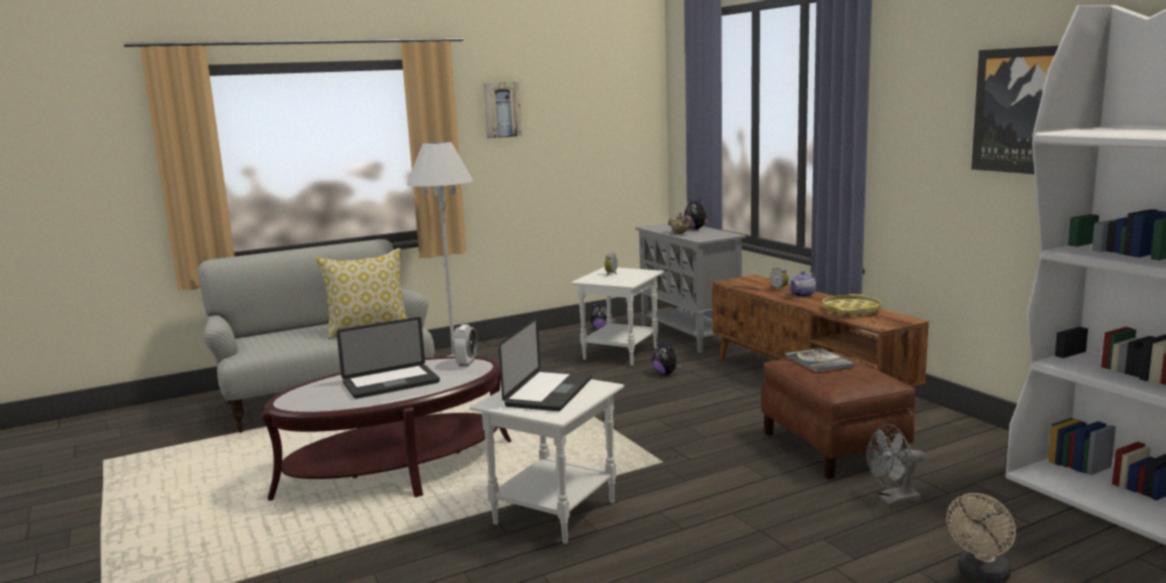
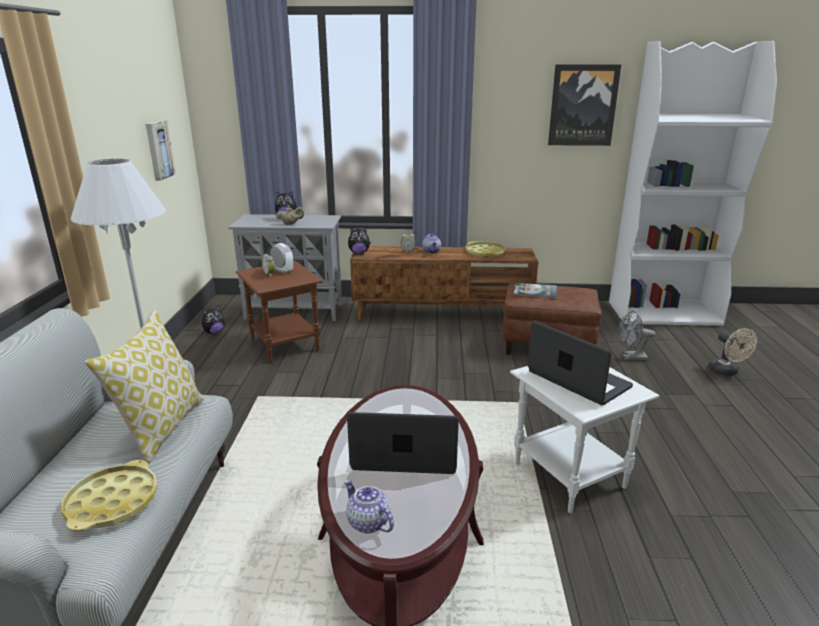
camera: 60 degrees left, 10 degrees up
laptop [337,317,440,399] -> laptop turned 90 degrees counterclockwise [347,412,459,474]
alarm clock [453,325,477,367] -> alarm clock moved to [270,243,293,273]
picture [483,82,522,138] -> picture moved to [146,120,176,181]
white side table [571,267,664,366] -> brown side table [236,261,323,363]
plush toy [652,340,681,375] -> plush toy moved to [348,227,371,254]
grey fan [867,424,926,505] -> grey fan turned 75 degrees clockwise [618,311,656,360]
none -> yellow tray [61,460,158,532]
none -> teapot [344,480,394,534]

